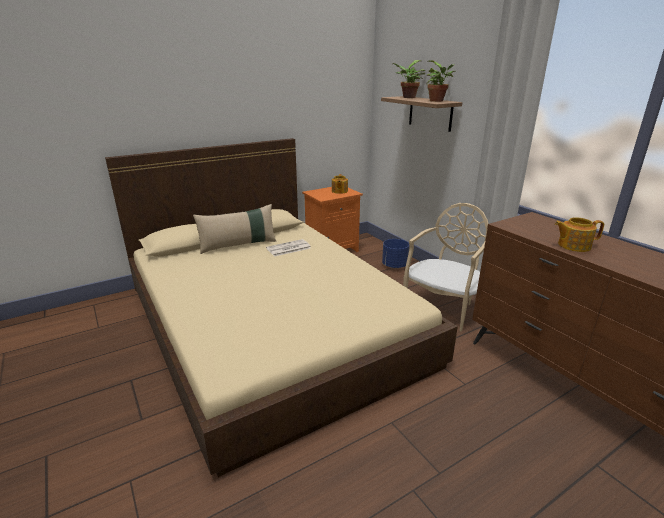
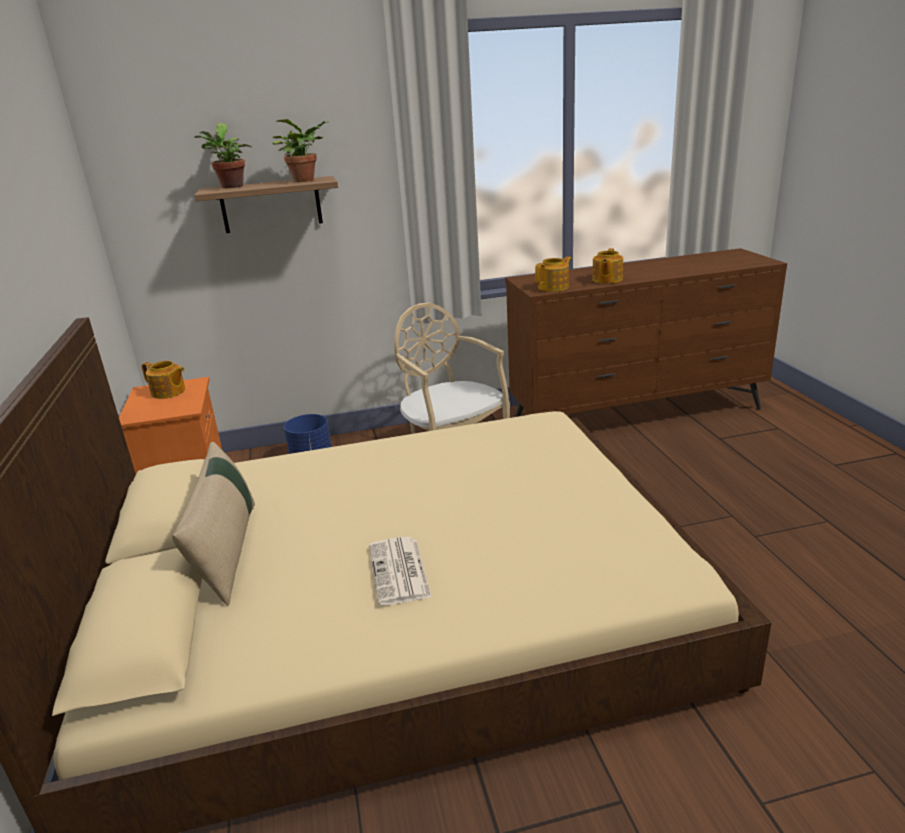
camera: 70 degrees left, 0 degrees up
newspaper [266,239,311,257] -> newspaper moved to [369,537,431,606]
none -> teapot [535,257,571,292]

